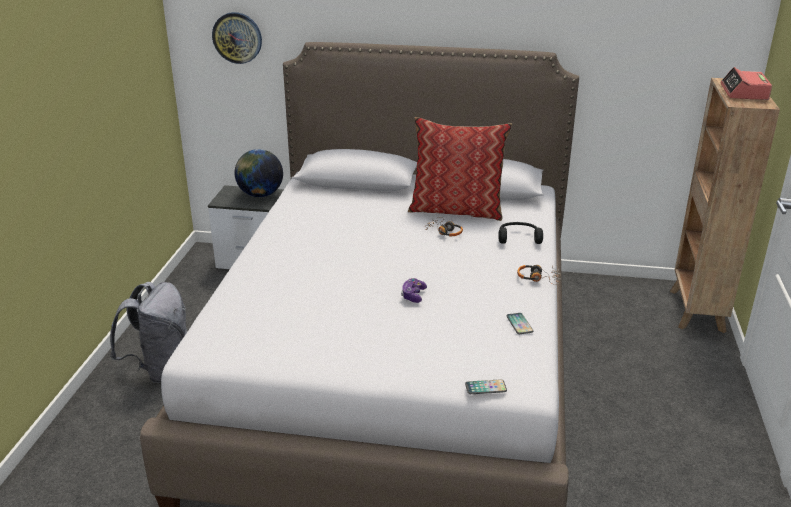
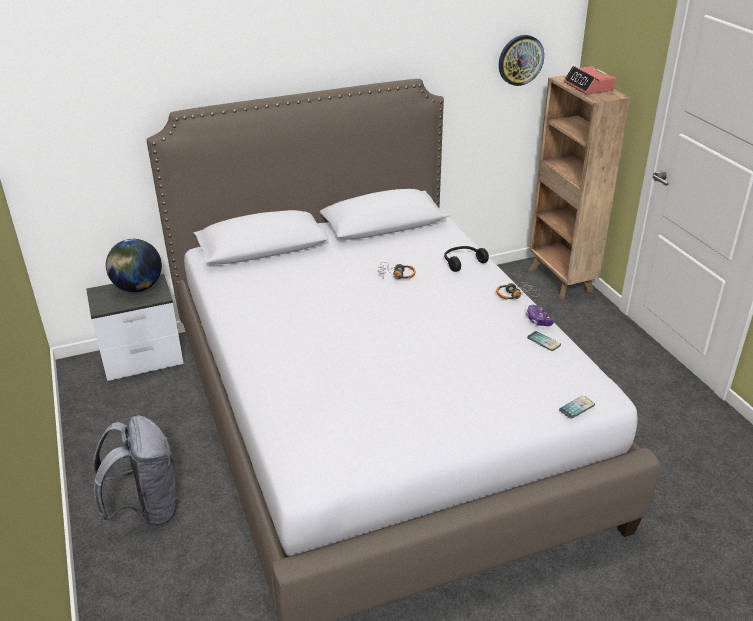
camera: 30 degrees left, 5 degrees up
wall clock [212,12,262,64] -> wall clock moved to [499,35,544,86]
game controller [401,278,427,303] -> game controller moved to [526,305,554,326]
pillow [408,117,512,221] -> none

